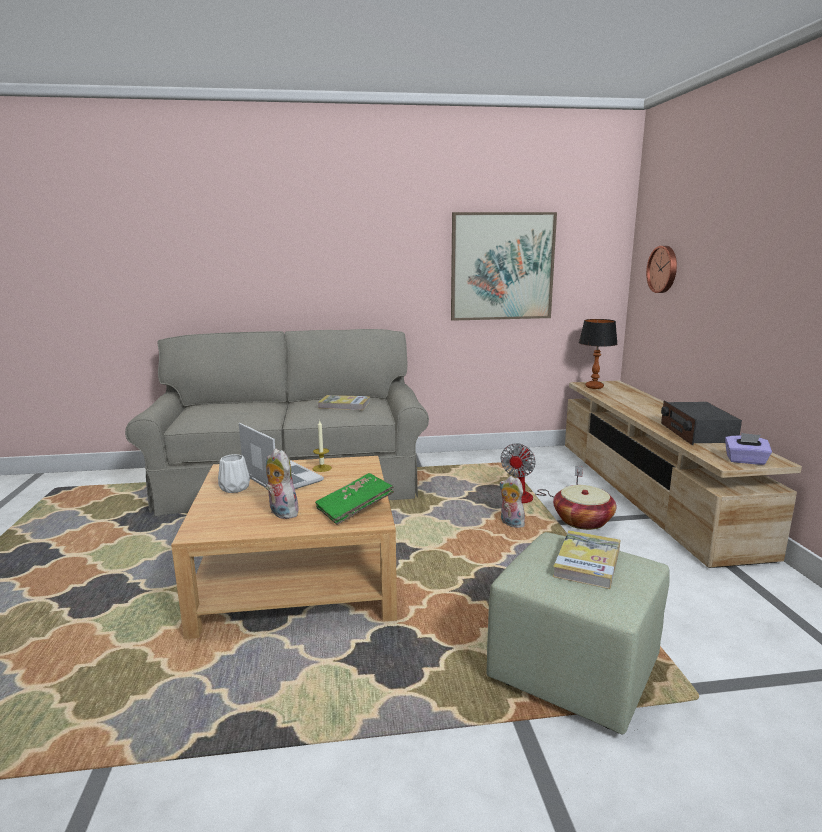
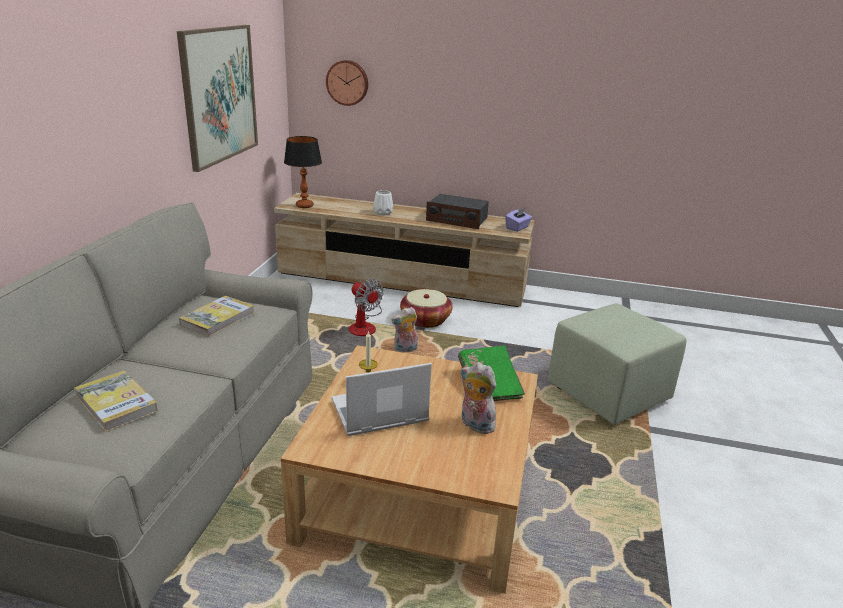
camera: 70 degrees left, 10 degrees up
white vase [218,454,250,493] -> white vase moved to [373,190,393,216]
plush toy [266,448,299,519] -> plush toy turned 60 degrees clockwise [460,362,496,434]
book [553,530,620,589] -> book moved to [74,370,158,432]

